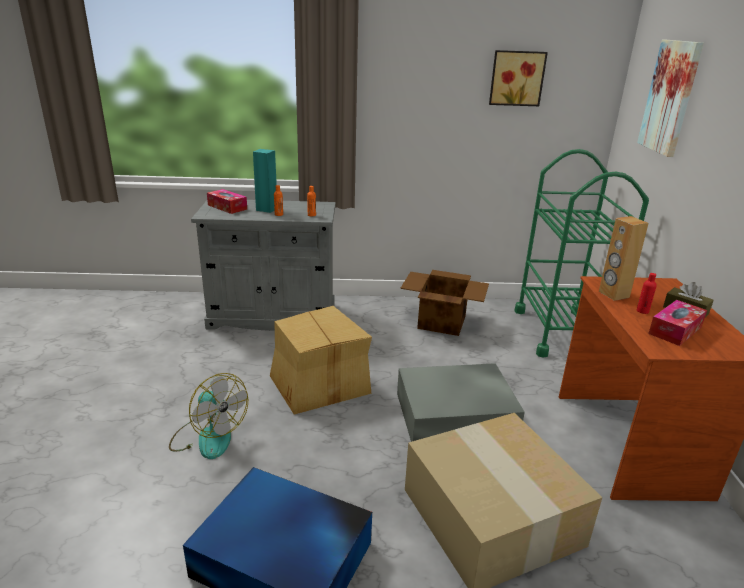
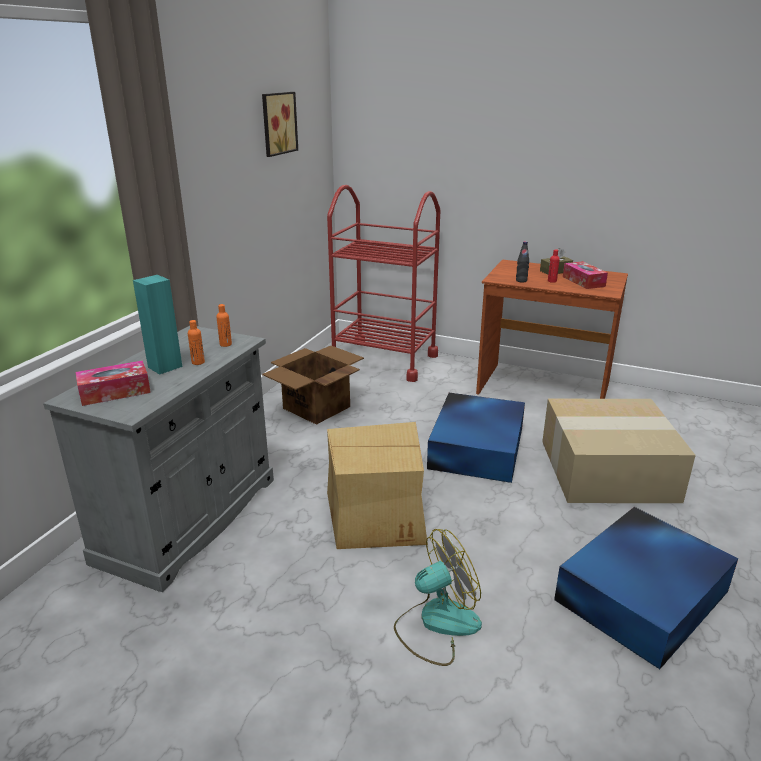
camera: 65 degrees left, 0 degrees up
grey storage box [397,363,525,442] -> blue storage box [427,393,525,483]
green cart [514,149,649,358] -> red cart [327,185,440,382]
brown speaker [599,216,649,301] -> black bottle [516,241,529,283]
picture [637,40,704,157] -> none

